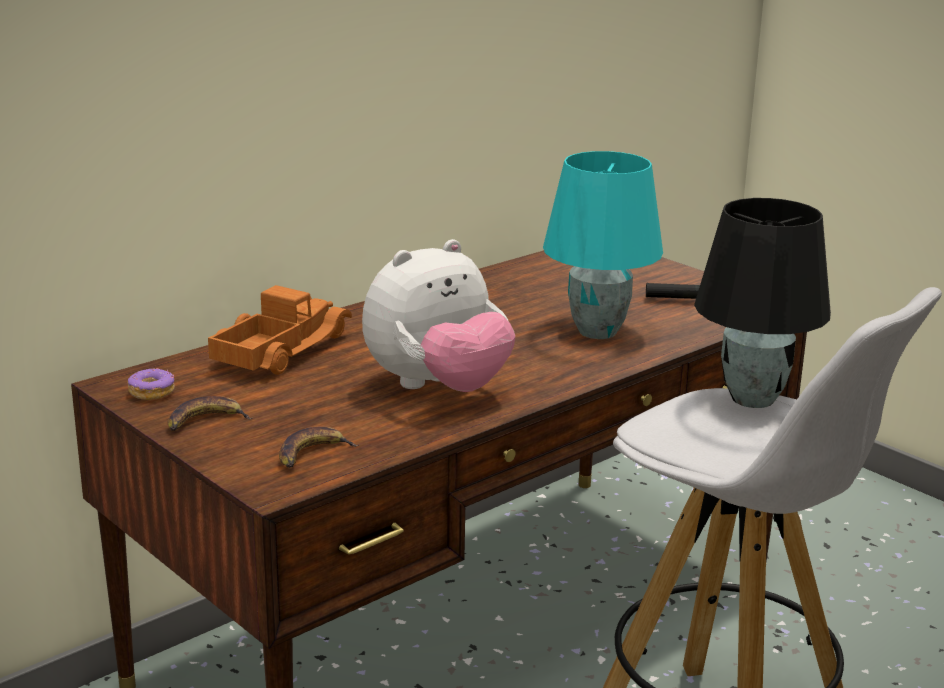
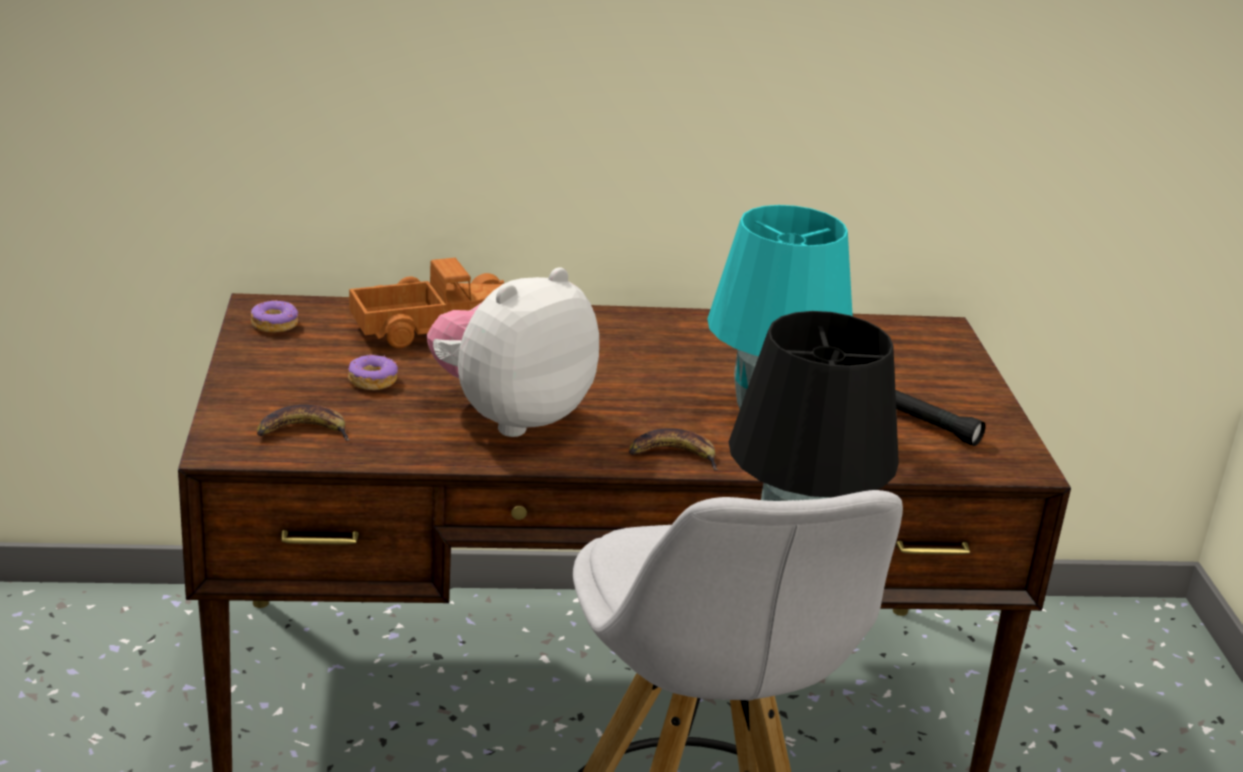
camera: 35 degrees right, 5 degrees up
banana [168,396,252,431] -> banana moved to [629,428,718,470]
plush toy [362,239,515,392] -> plush toy turned 135 degrees clockwise [427,267,599,437]
none -> donut [348,354,398,390]

